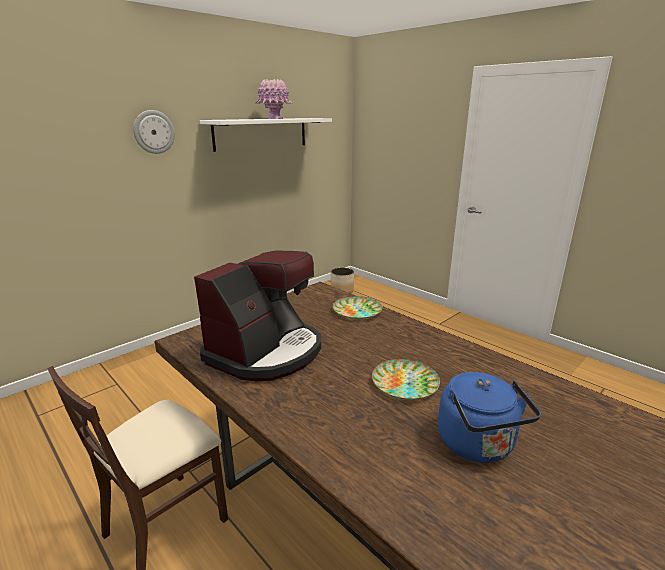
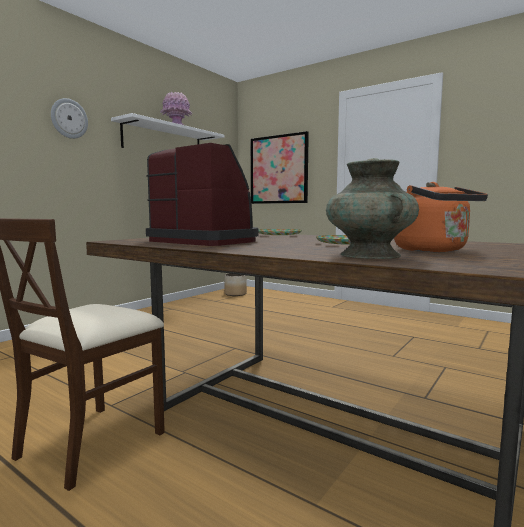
camera: 10 degrees left, 15 degrees down
coffee machine [194,251,321,381] -> coffee machine turned 75 degrees counterclockwise [146,143,258,246]
blue kettle [438,372,541,463] -> orange kettle [394,182,488,252]
none -> picture [251,131,309,204]
none -> turquoise vase [326,158,419,259]

